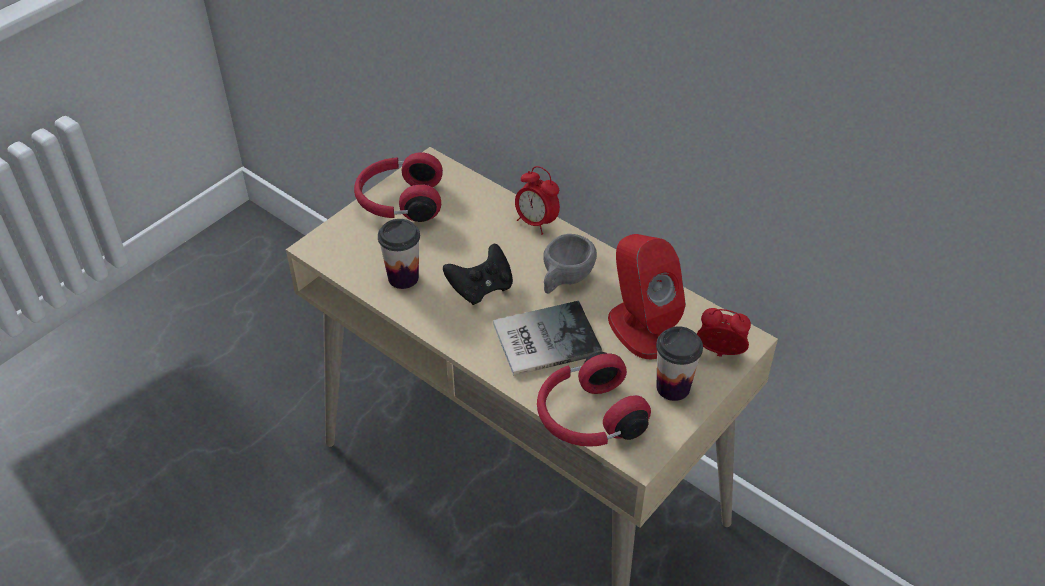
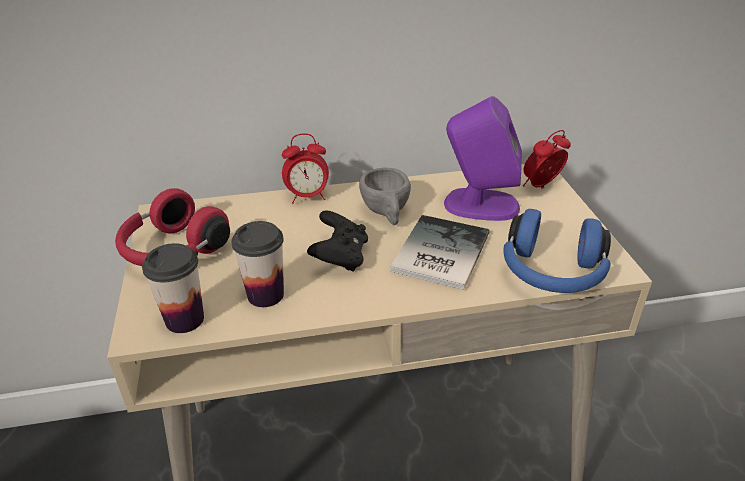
camera: 50 degrees left, 10 degrees down
red headphones [537,352,651,447] -> blue headphones [503,209,611,293]
red speaker [608,234,686,359] -> purple speaker [444,96,522,221]
cup [656,326,703,401] -> cup moved to [142,243,204,333]

